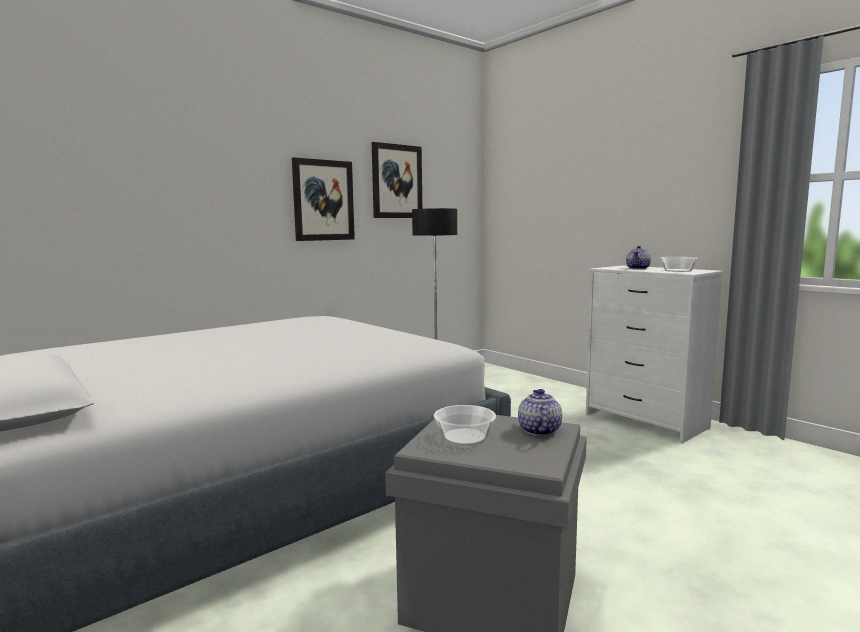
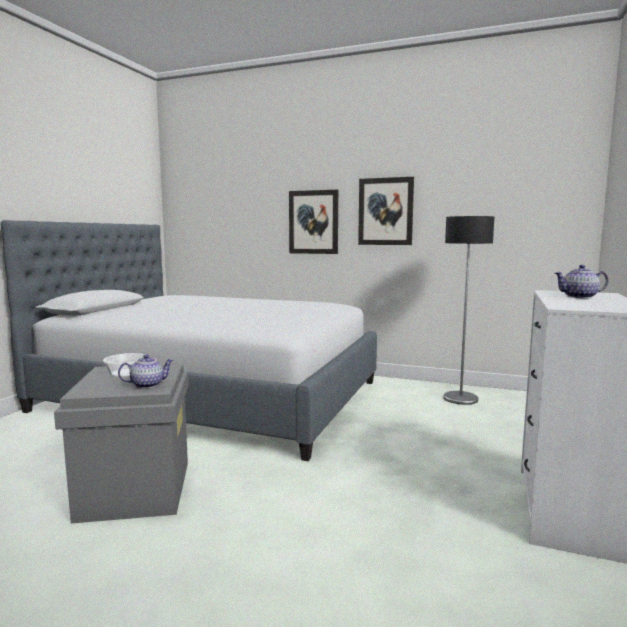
camera: 60 degrees right, 0 degrees up
picture [372,142,422,218] -> picture moved to [289,190,338,254]
bowl [661,257,698,272] -> none

